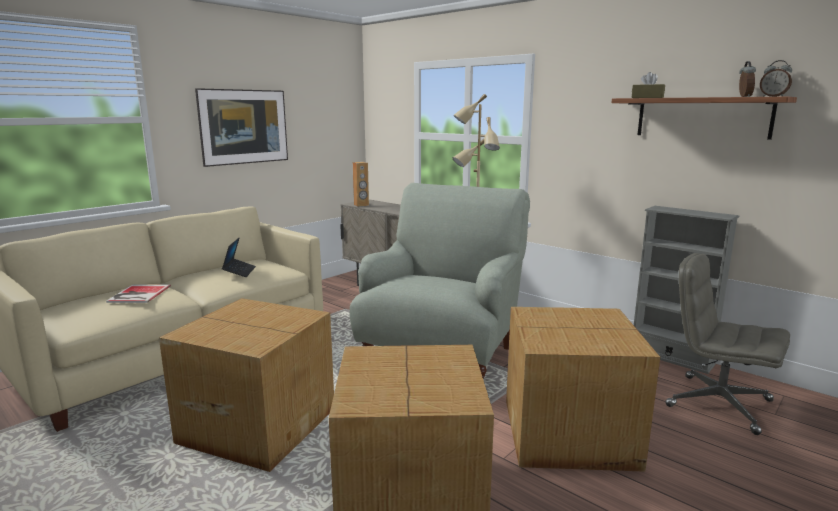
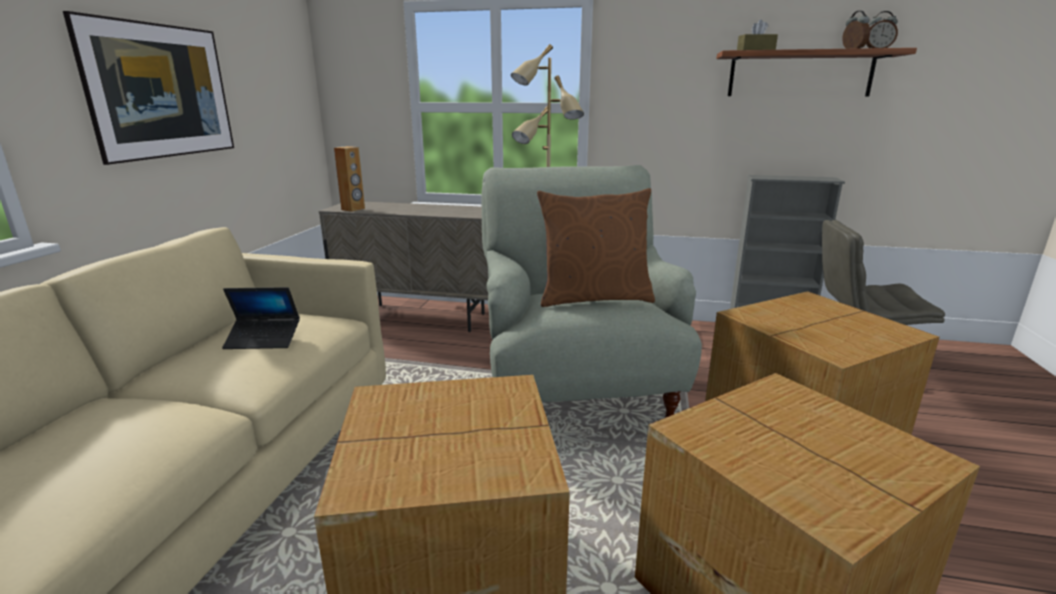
camera: 30 degrees left, 5 degrees up
book [106,284,171,303] -> none
laptop [222,237,256,277] -> laptop turned 120 degrees clockwise [222,287,300,349]
none -> brown pillow [537,188,655,307]

